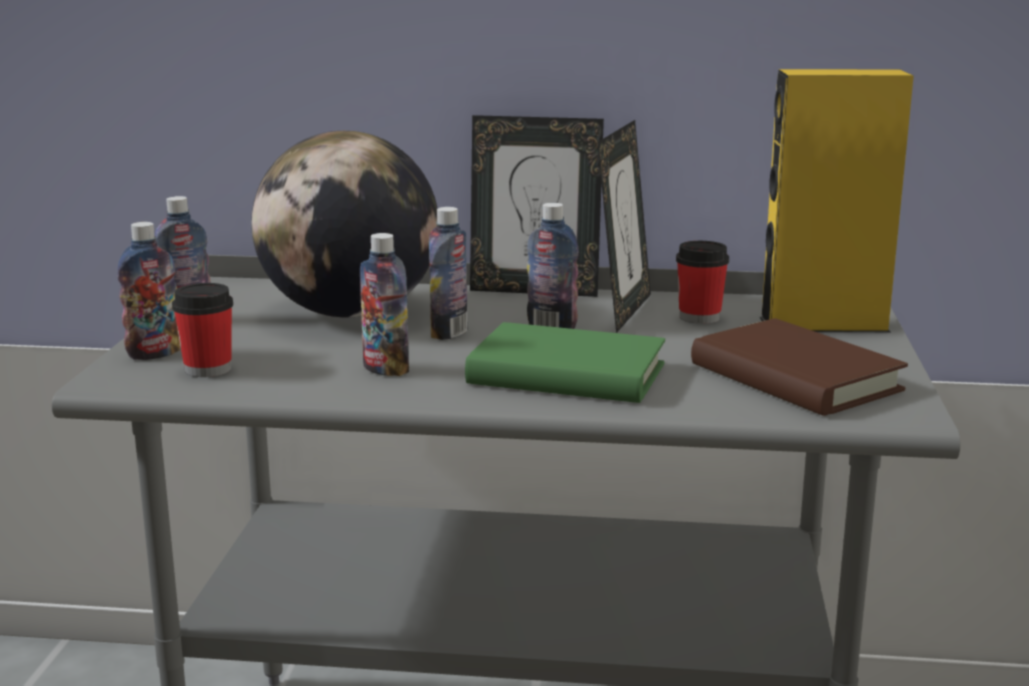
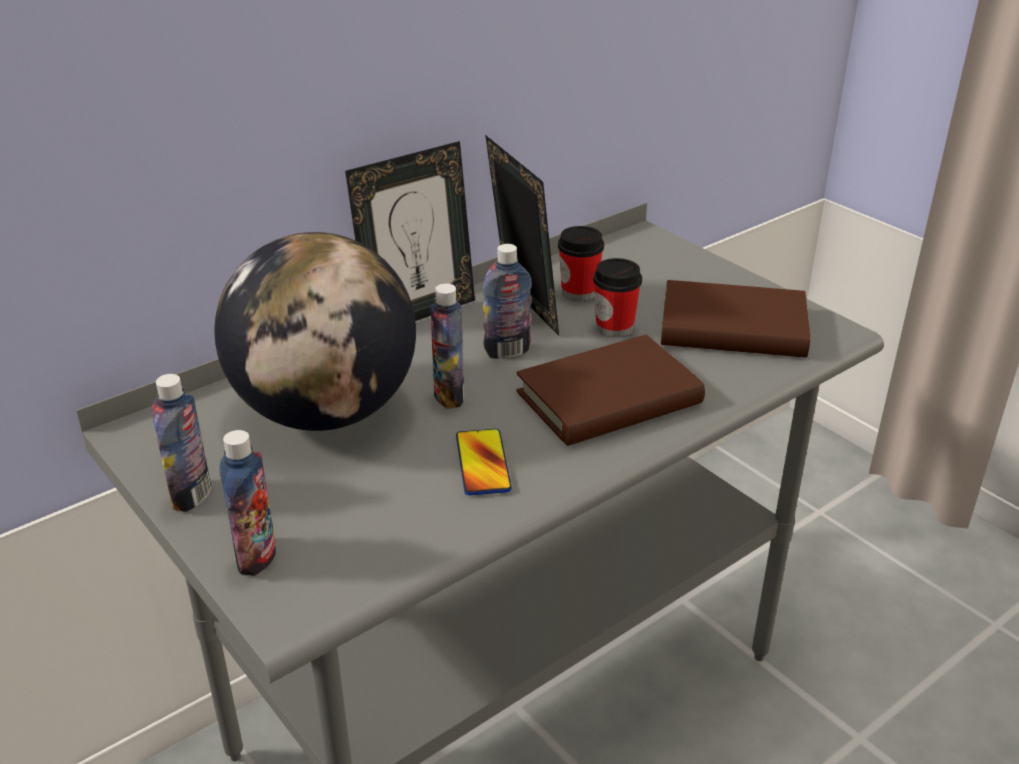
camera: 45 degrees left, 15 degrees up
cup [172,283,233,377] -> cup moved to [593,258,642,337]
bottle [360,233,409,376] -> phone [456,429,512,495]
green book [465,322,665,403] -> brown book [516,335,705,446]
yellow speaker [760,69,914,332] -> none

